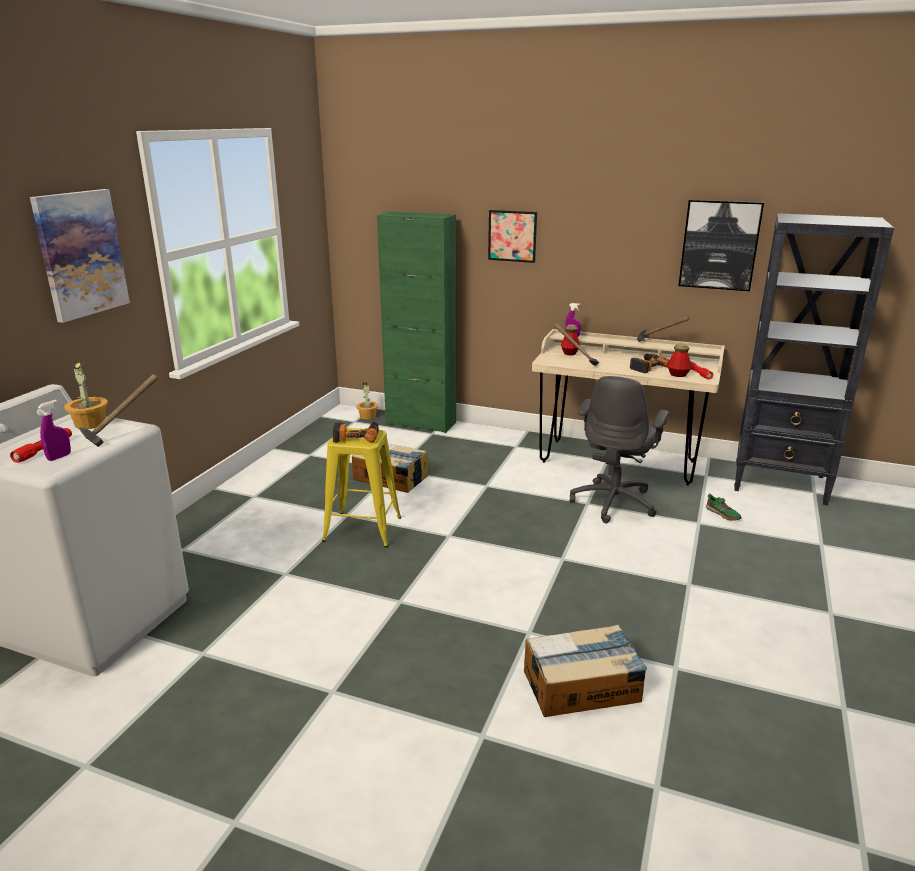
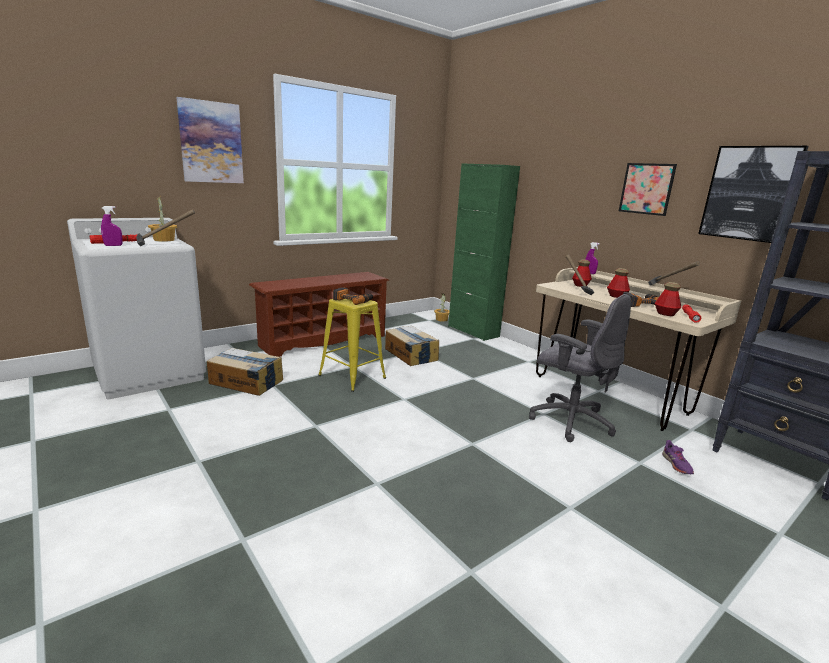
camera: 30 degrees right, 5 degrees down
picture [488,210,537,263] -> picture moved to [619,163,677,216]
cardboard box [524,625,647,717] -> cardboard box moved to [207,348,283,396]
grey office chair [570,376,670,523] -> grey office chair turned 105 degrees counterclockwise [529,294,631,442]
green shoe [706,494,742,521] -> purple shoe [662,440,694,474]
none -> brown shoe rack [249,272,389,357]
none -> bottle [607,268,630,298]

